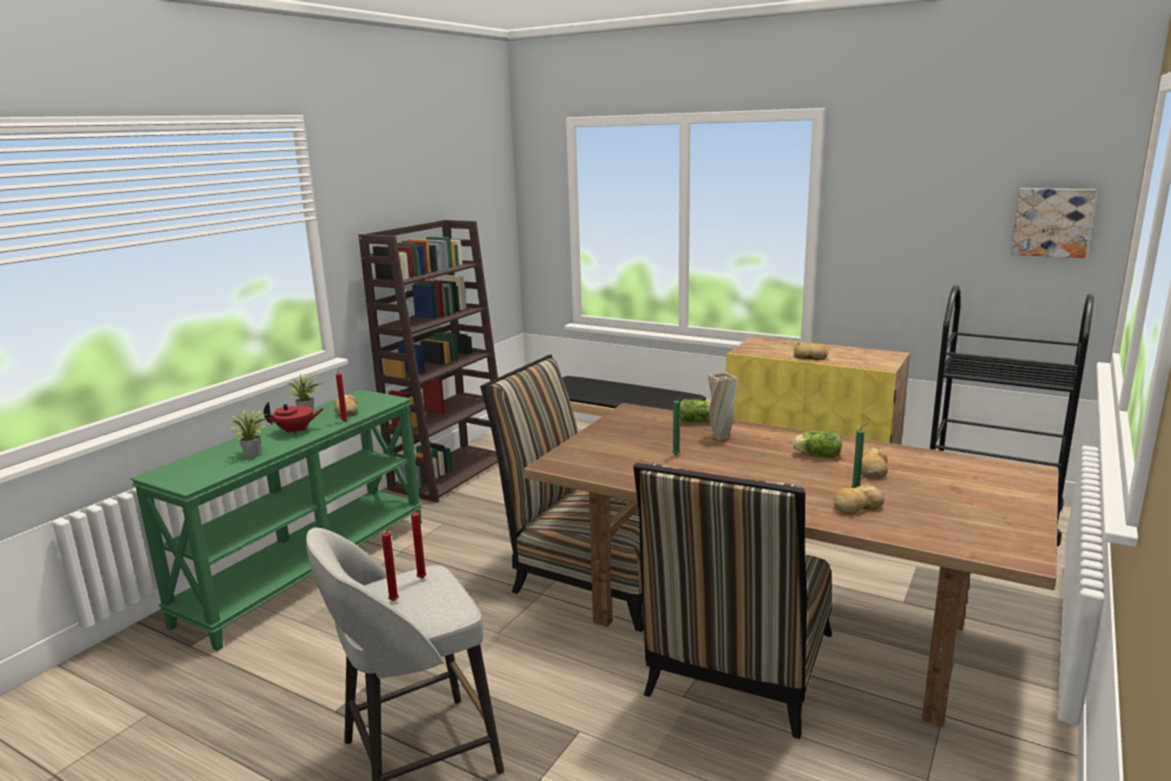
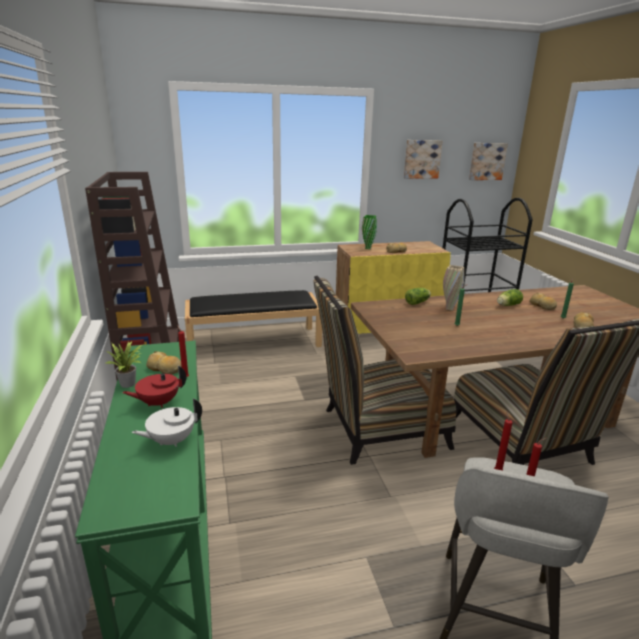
camera: 45 degrees left, 5 degrees up
potted plant [230,409,272,457] -> white teapot [131,398,202,447]
red teapot [264,402,324,435] -> red teapot turned 150 degrees counterclockwise [122,366,187,408]
none -> green vase [362,215,377,249]
none -> picture [404,140,443,179]

